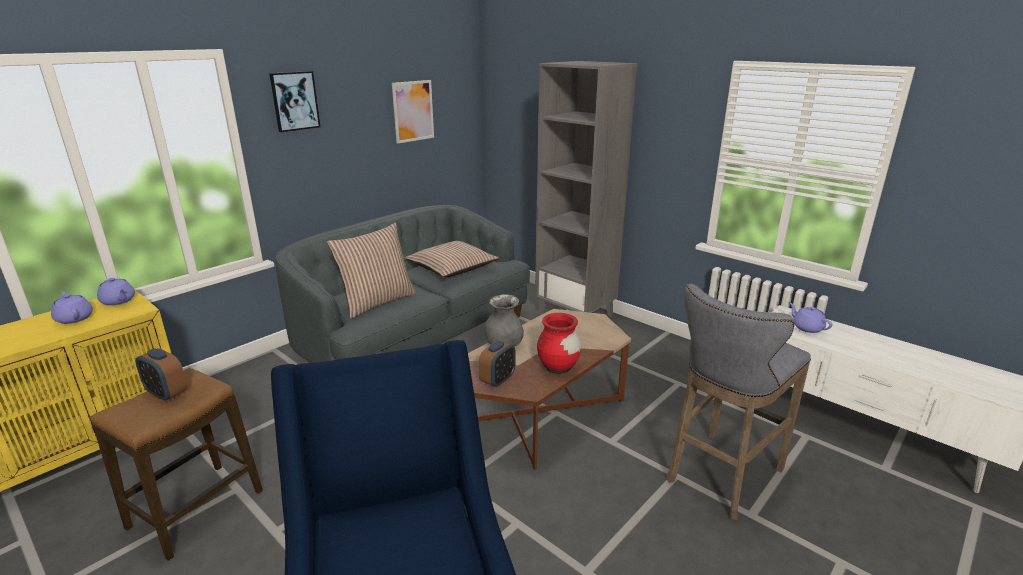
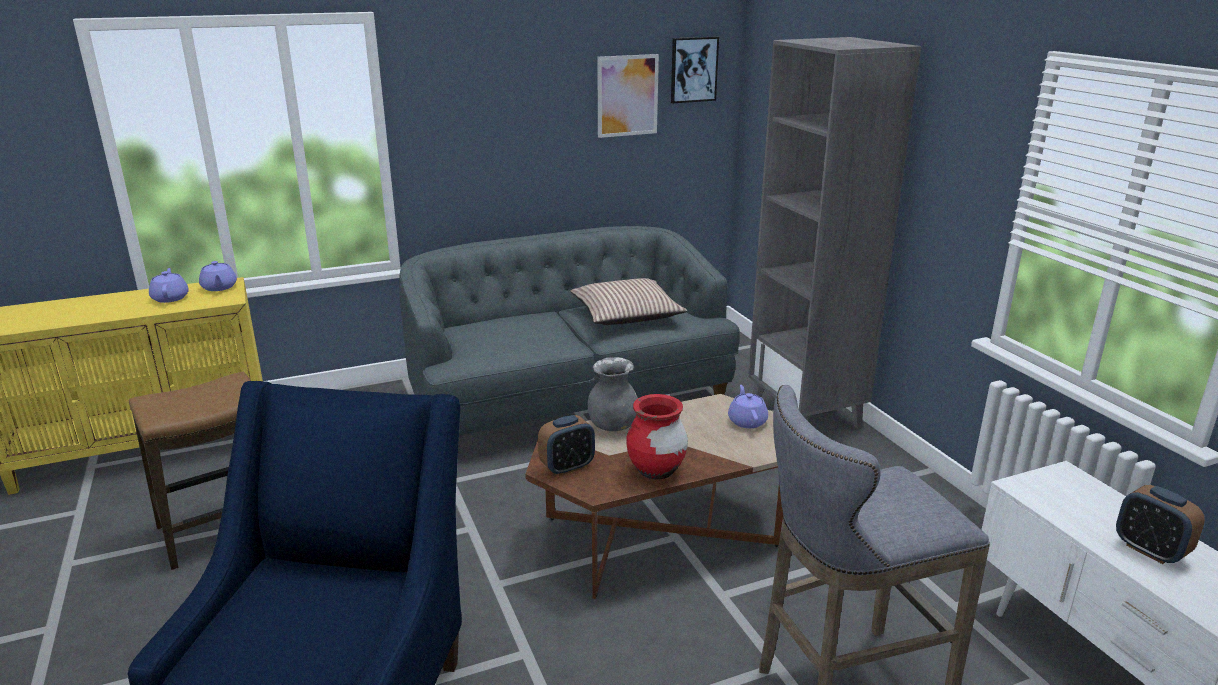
camera: 25 degrees right, 0 degrees up
alarm clock [135,348,187,402] -> alarm clock moved to [1116,485,1205,564]
picture [269,71,320,132] -> picture moved to [671,37,719,103]
pillow [327,223,416,319] -> none
purple teapot [789,302,833,333] -> purple teapot moved to [728,385,768,428]

